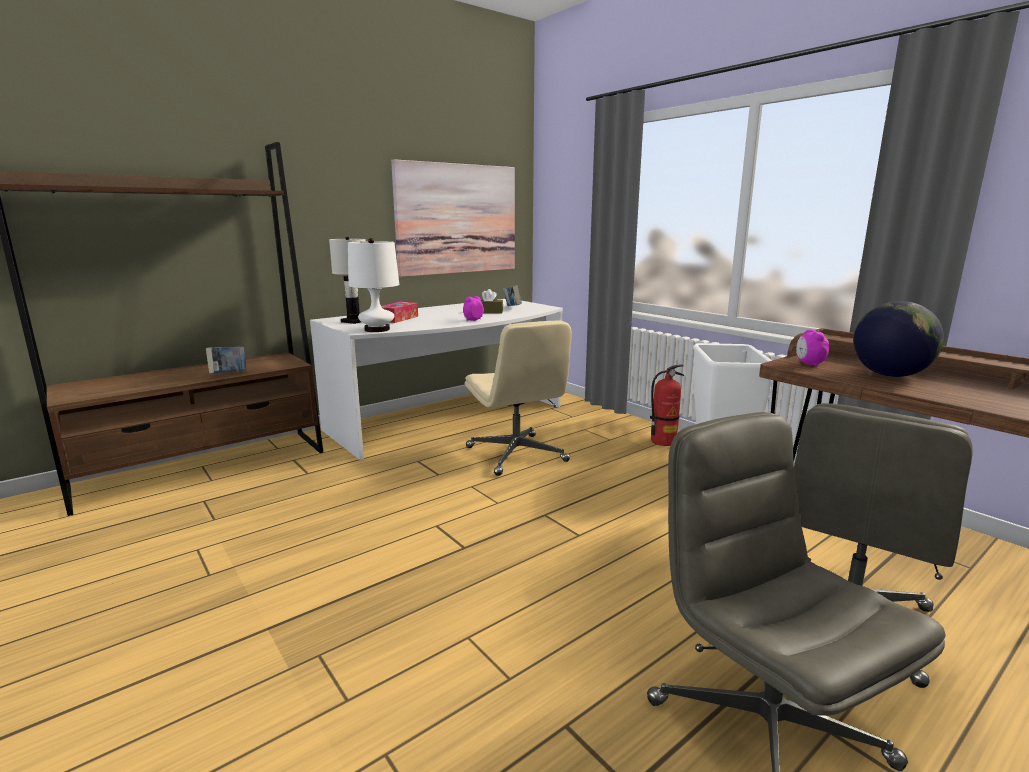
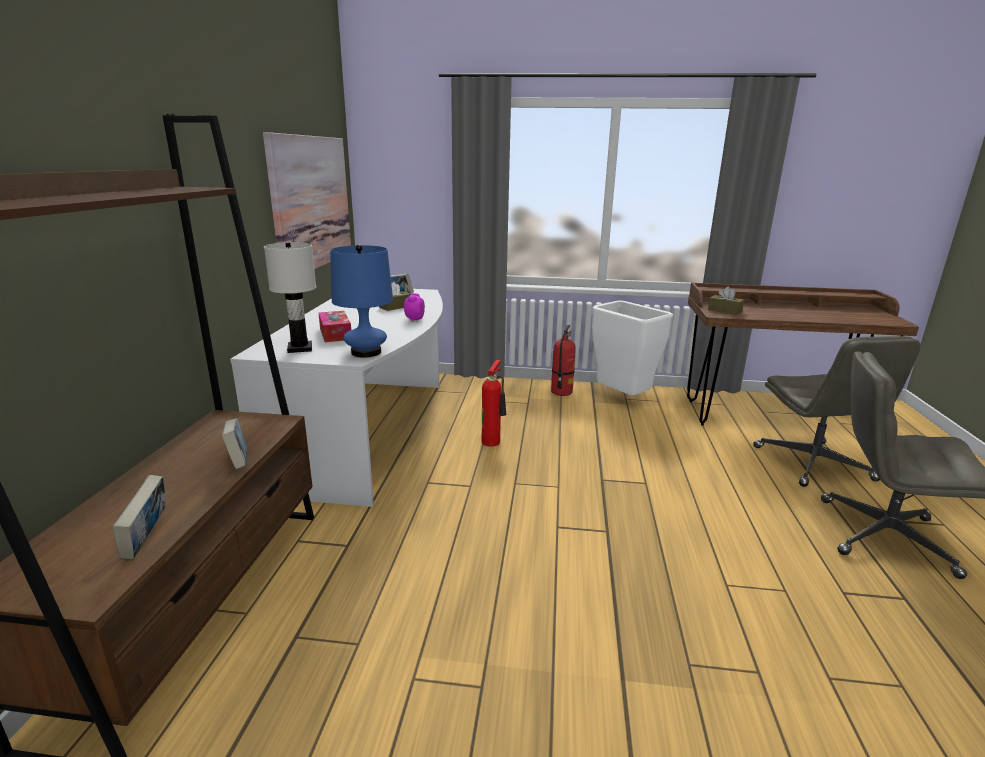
camera: 45 degrees left, 5 degrees up
white table lamp [348,238,399,332] -> blue table lamp [330,245,393,357]
beige office chair [465,321,572,476] -> fire extinguisher [482,360,506,447]
alarm clock [796,330,829,367] -> brown tissue box [708,286,744,315]
globe [853,301,944,377] -> none
none -> book [113,475,166,559]

